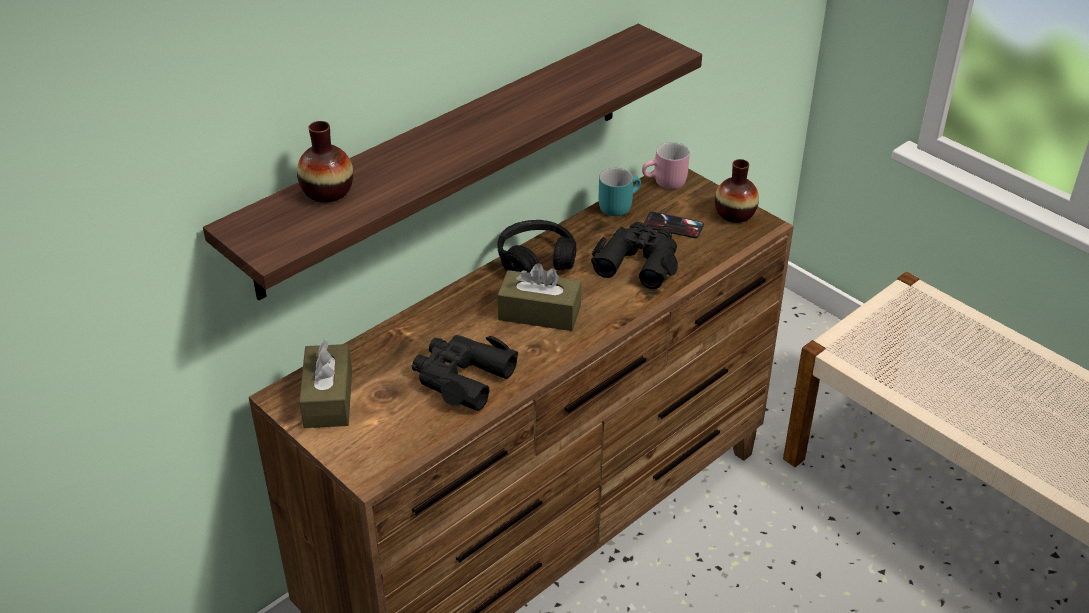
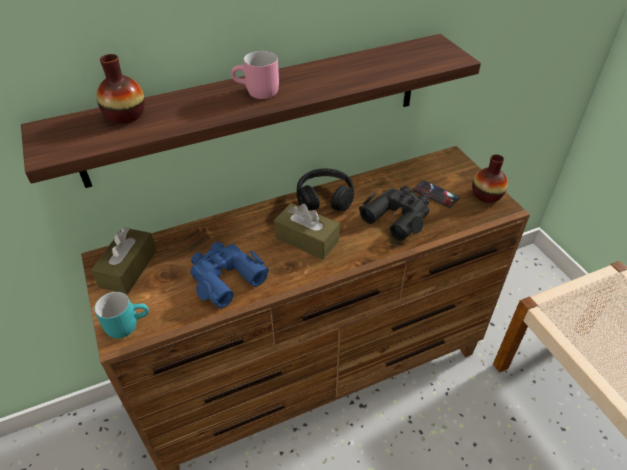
camera: 20 degrees right, 5 degrees up
black binoculars [412,335,519,411] -> blue binoculars [190,242,269,308]
turquoise mug [599,168,641,216] -> turquoise mug moved to [94,292,149,338]
pink mug [642,142,690,189] -> pink mug moved to [231,50,279,99]

